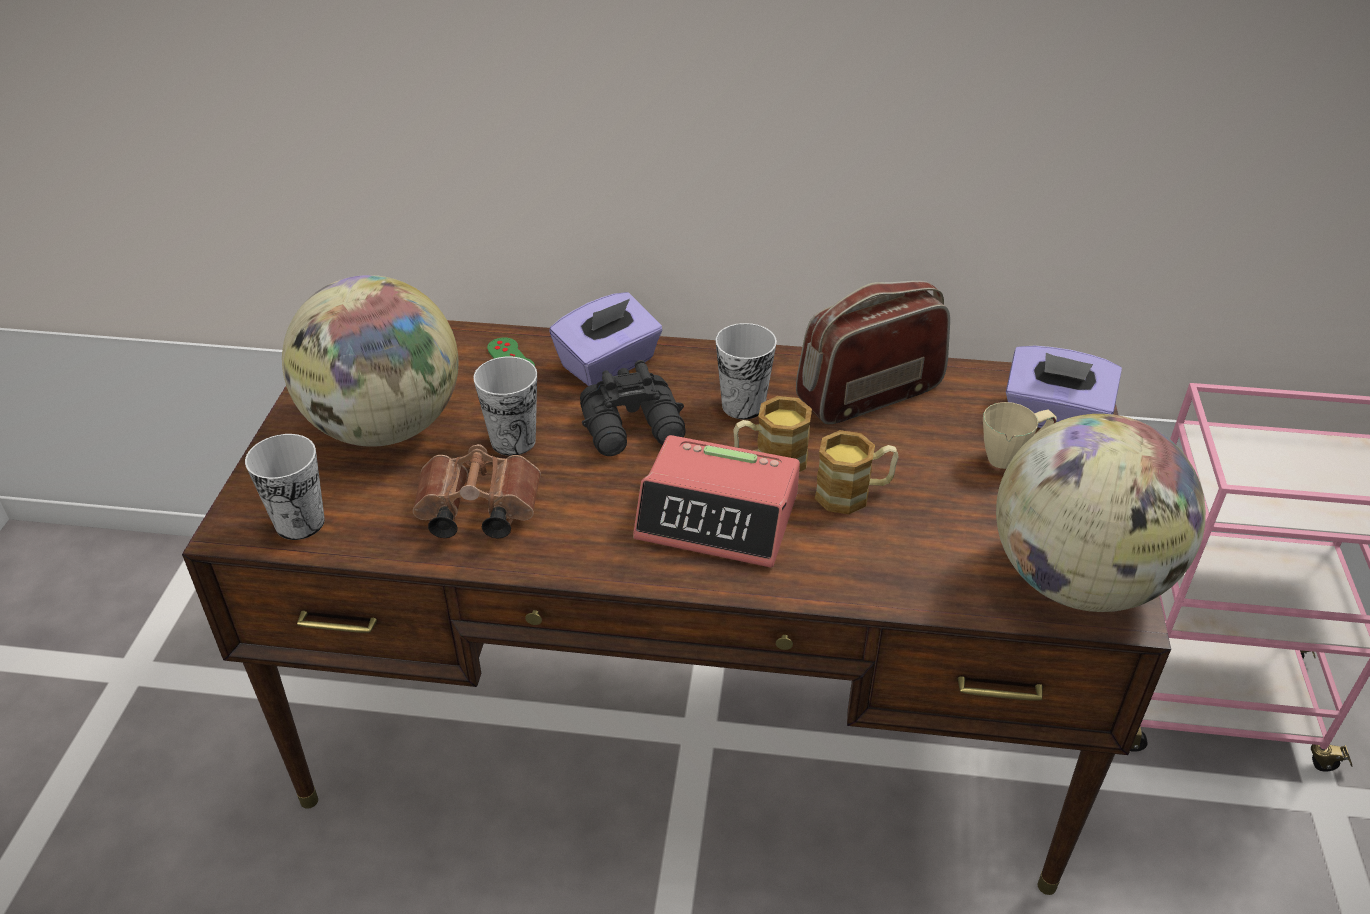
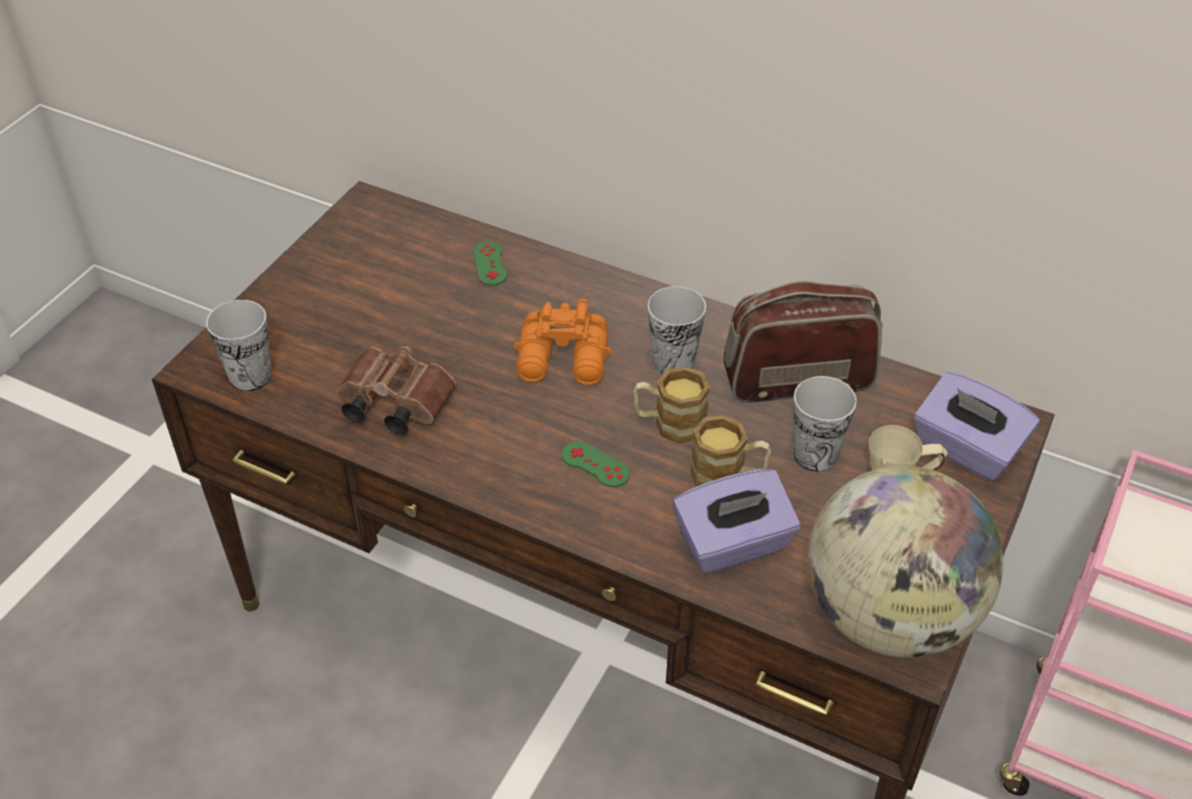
camera: 20 degrees right, 5 degrees up
globe [282,275,459,447] -> none
cup [473,357,537,456] -> cup moved to [794,376,857,472]
purple tissue box [549,292,663,386] -> purple tissue box moved to [673,469,800,574]
black binoculars [580,360,686,456] -> orange binoculars [513,299,611,385]
alarm clock [633,435,800,568] -> green game controller [562,441,630,487]

